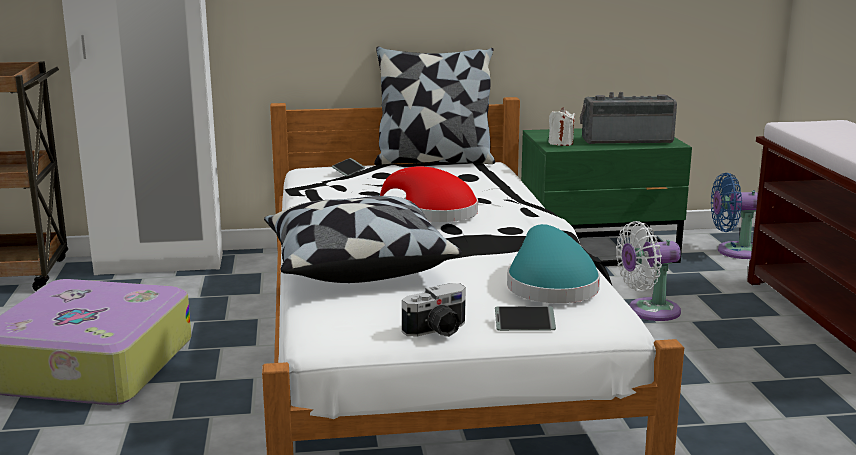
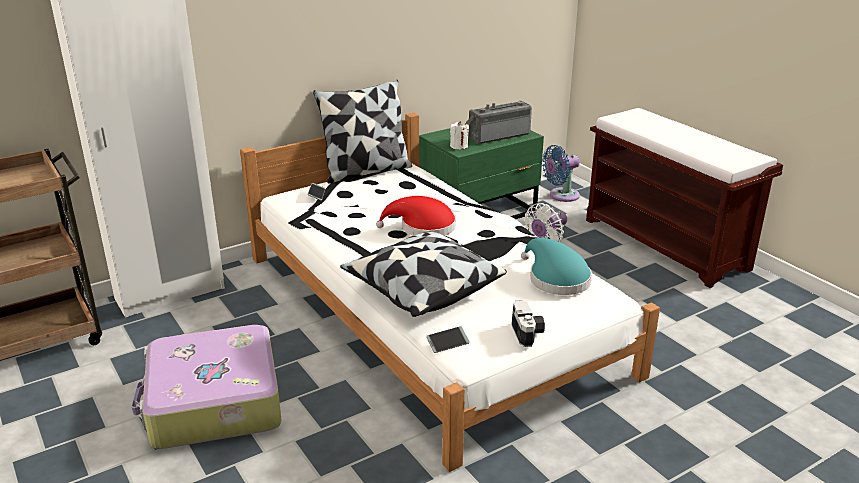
camera: 25 degrees left, 10 degrees up
camera [402,283,466,337] -> camera turned 45 degrees counterclockwise [511,300,545,347]
phone [495,306,556,331] -> phone moved to [426,326,470,353]

